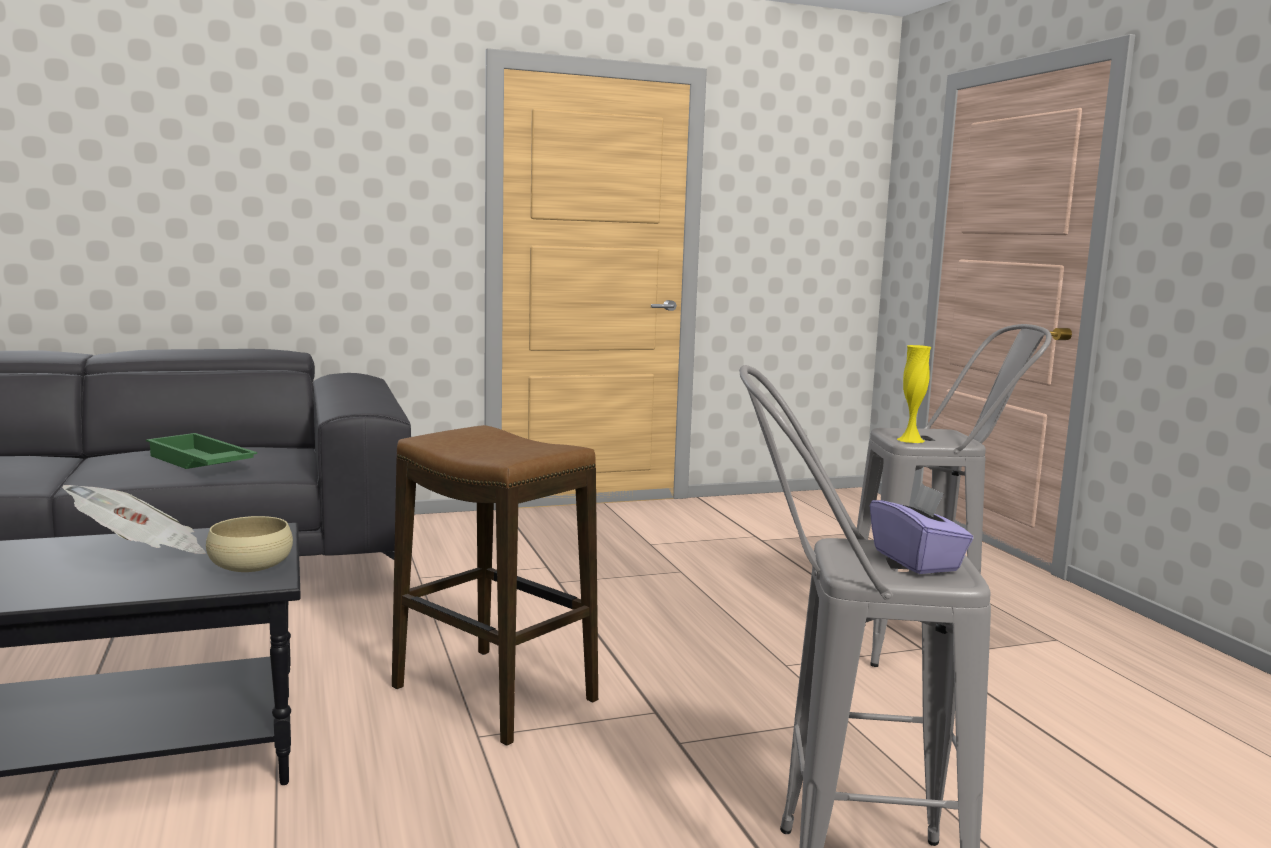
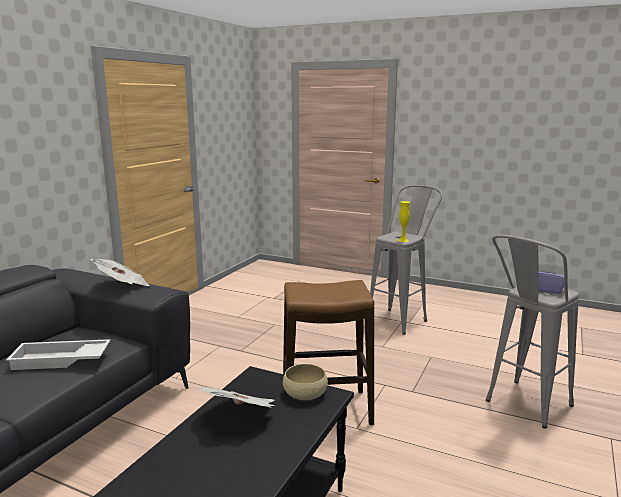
camera: 45 degrees left, 5 degrees up
green tray [146,433,257,469] -> white tray [6,339,110,370]
none -> newspaper [90,259,150,286]

